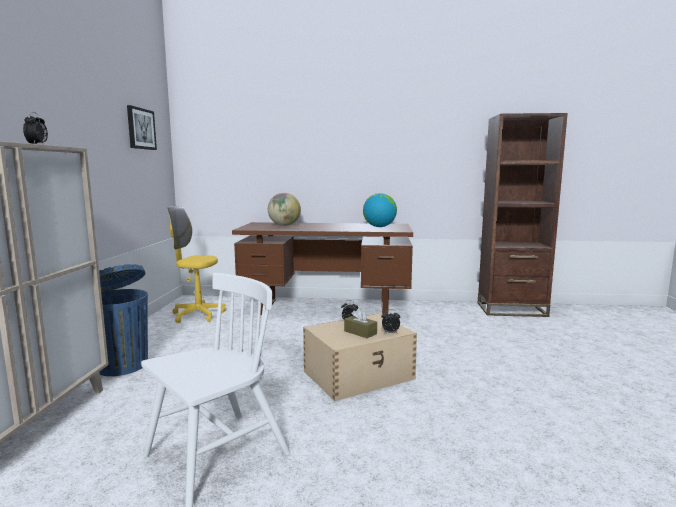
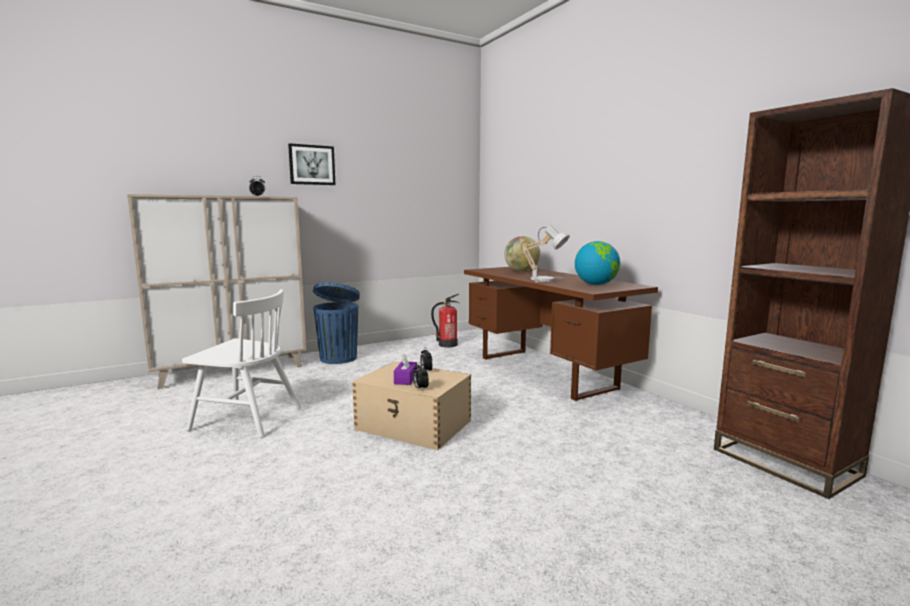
camera: 55 degrees right, 0 degrees up
picture [127,105,157,150] -> picture moved to [288,143,336,185]
yellow office chair [167,206,225,323] -> fire extinguisher [431,294,459,347]
brown tissue box [344,308,377,338] -> purple tissue box [394,354,417,385]
none -> table lamp [521,225,570,282]

